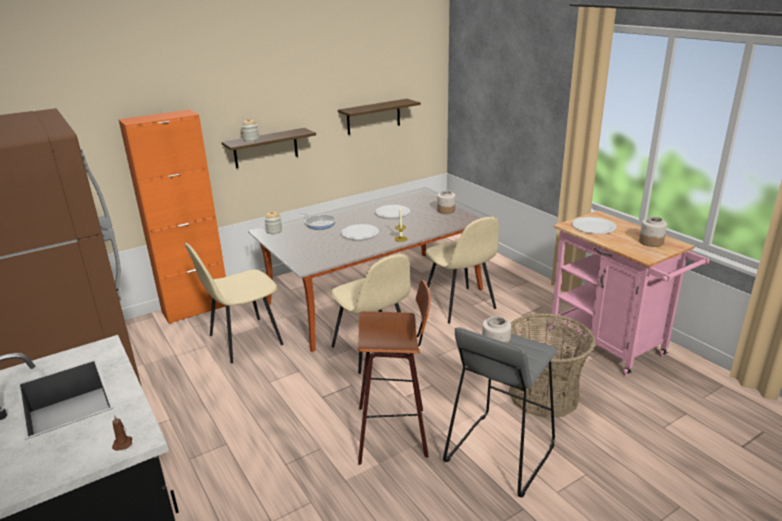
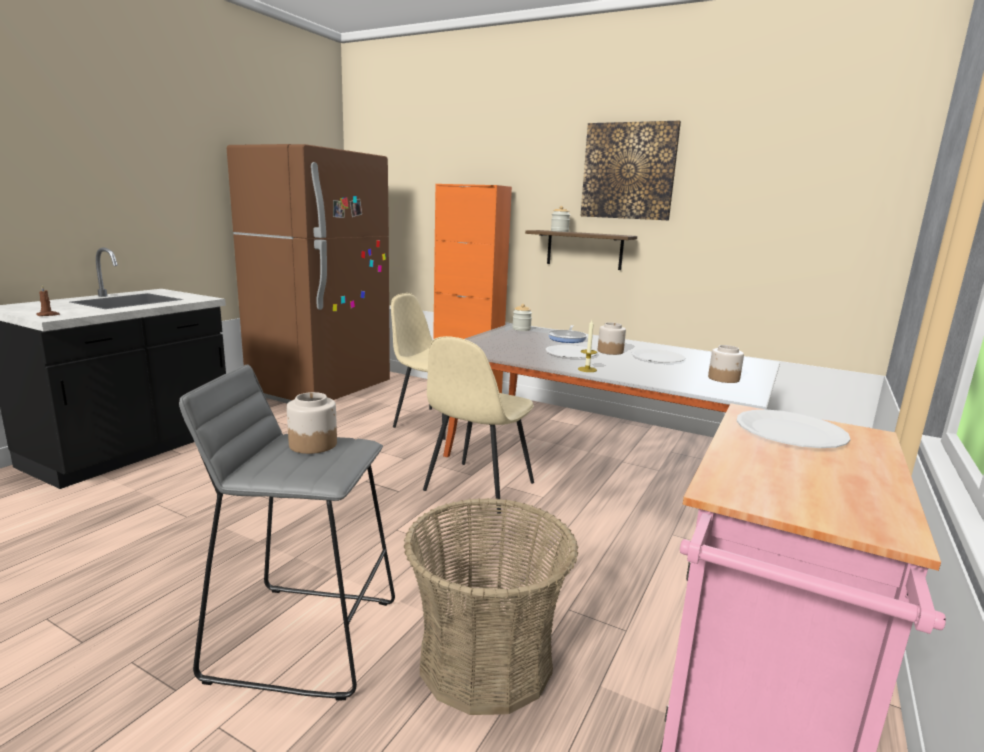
camera: 60 degrees right, 10 degrees down
shelf [338,99,421,135] -> none
stool [358,280,431,465] -> none
beige chair [425,217,499,324] -> none
jar [639,216,667,247] -> jar moved to [598,322,626,355]
none -> picture [580,121,681,220]

